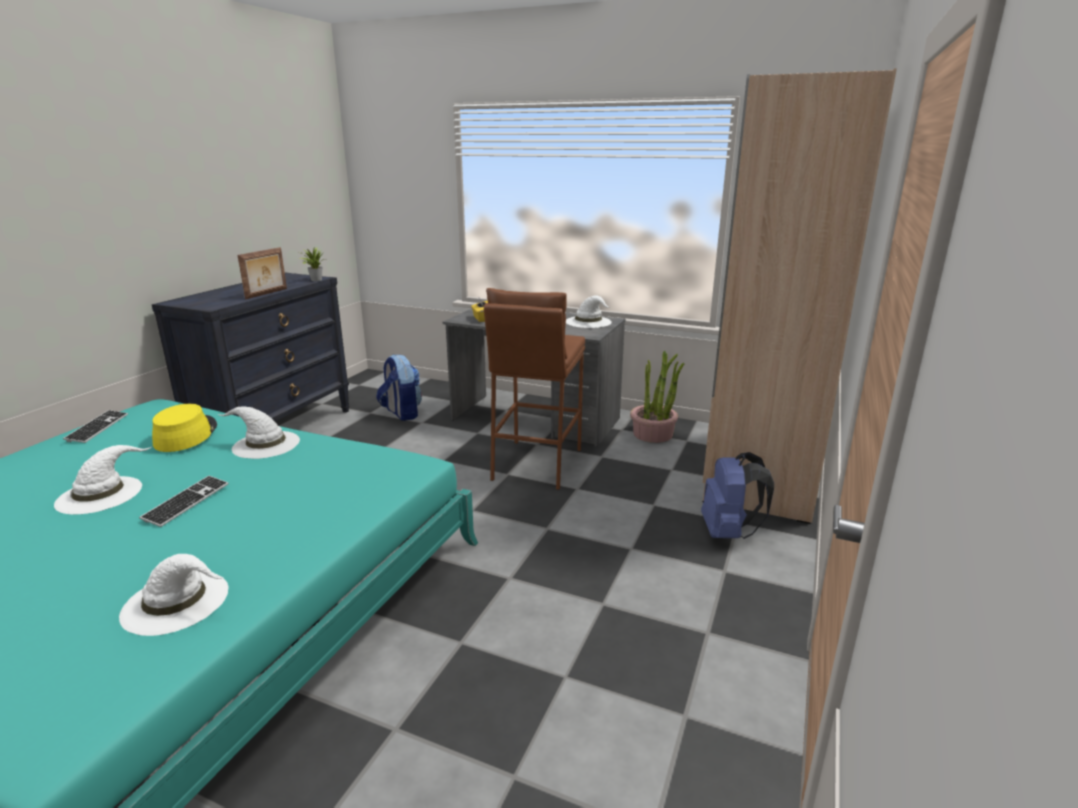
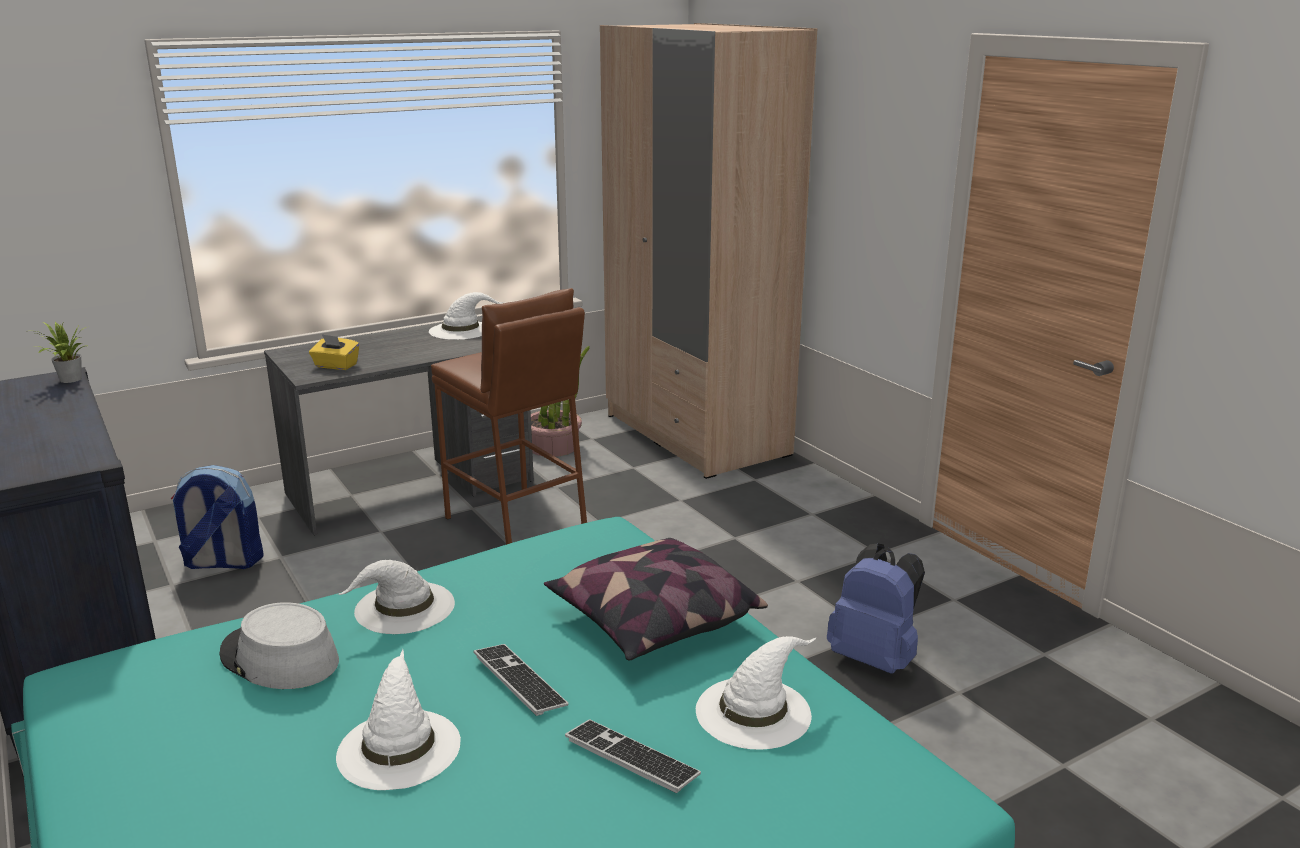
camera: 55 degrees left, 0 degrees up
keyboard [63,410,128,443] -> keyboard moved to [565,719,701,793]
yellow hat [152,404,217,452] -> grey hat [220,602,339,689]
picture frame [237,247,287,299] -> none
blue backpack [701,452,774,539] -> blue backpack moved to [827,544,925,674]
none -> pillow [544,538,768,660]

